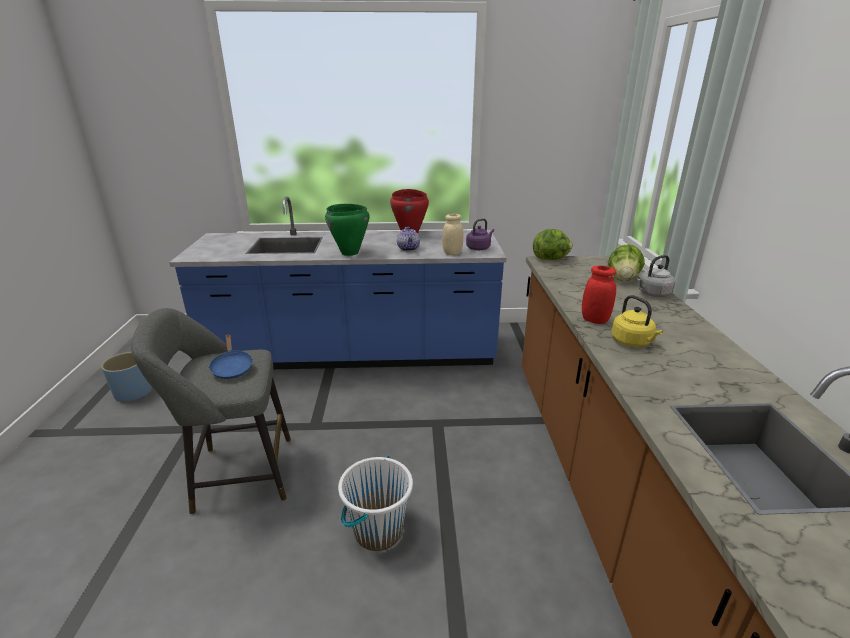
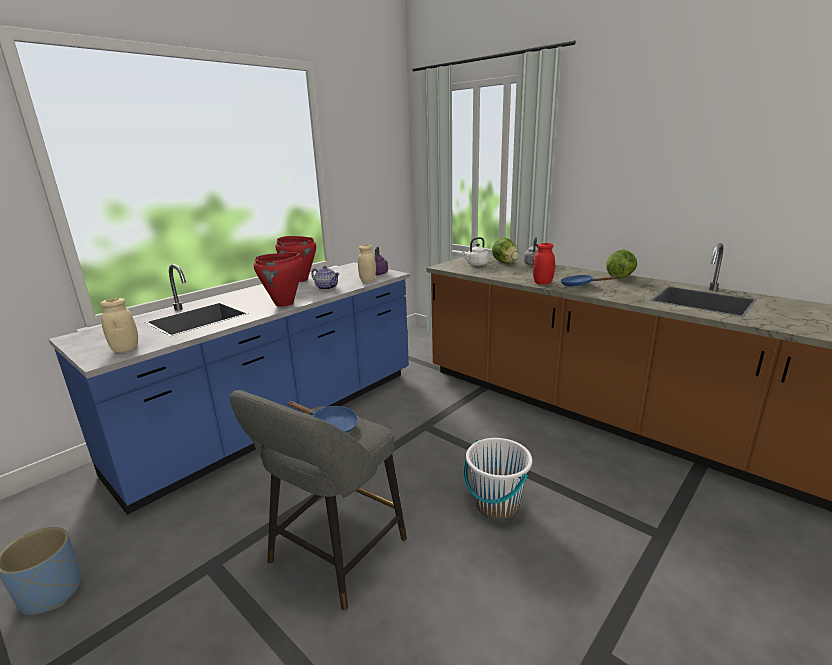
camera: 45 degrees left, 5 degrees down
green cooking pot [325,204,370,256] -> red cooking pot [254,253,303,307]
lettuce [533,229,572,260] -> lettuce moved to [606,249,637,279]
yellow kettle [612,295,663,347] -> blue frying pan [561,275,617,286]
none -> beige jar [100,298,138,352]
none -> white kettle [462,237,489,266]

